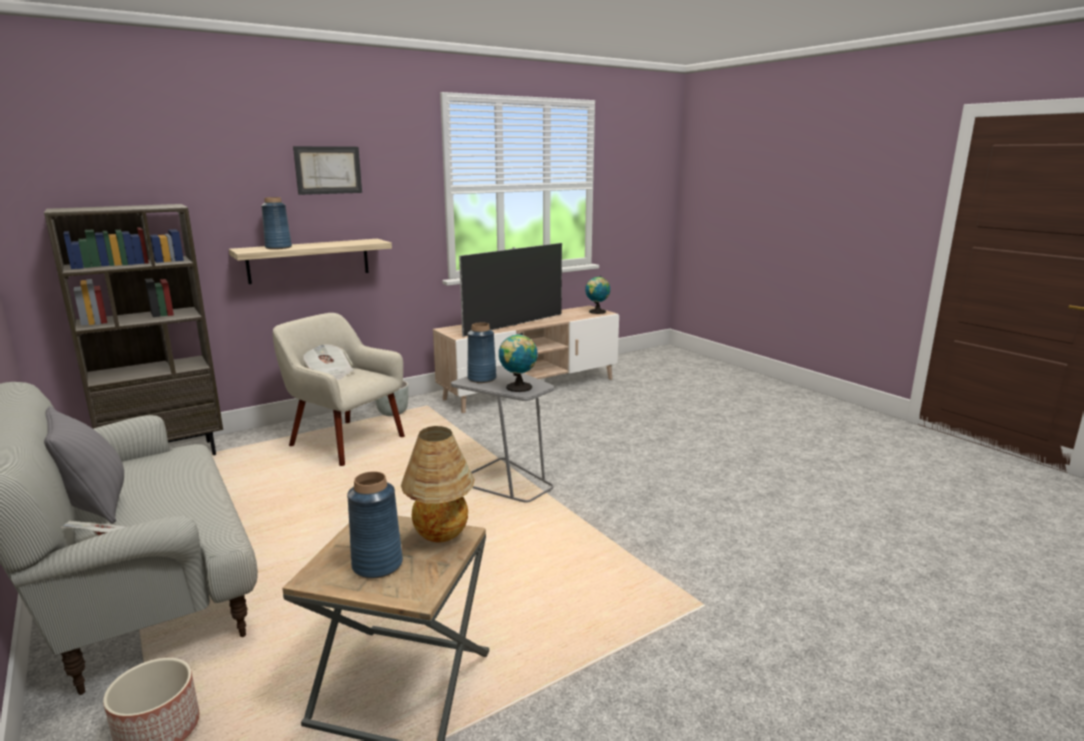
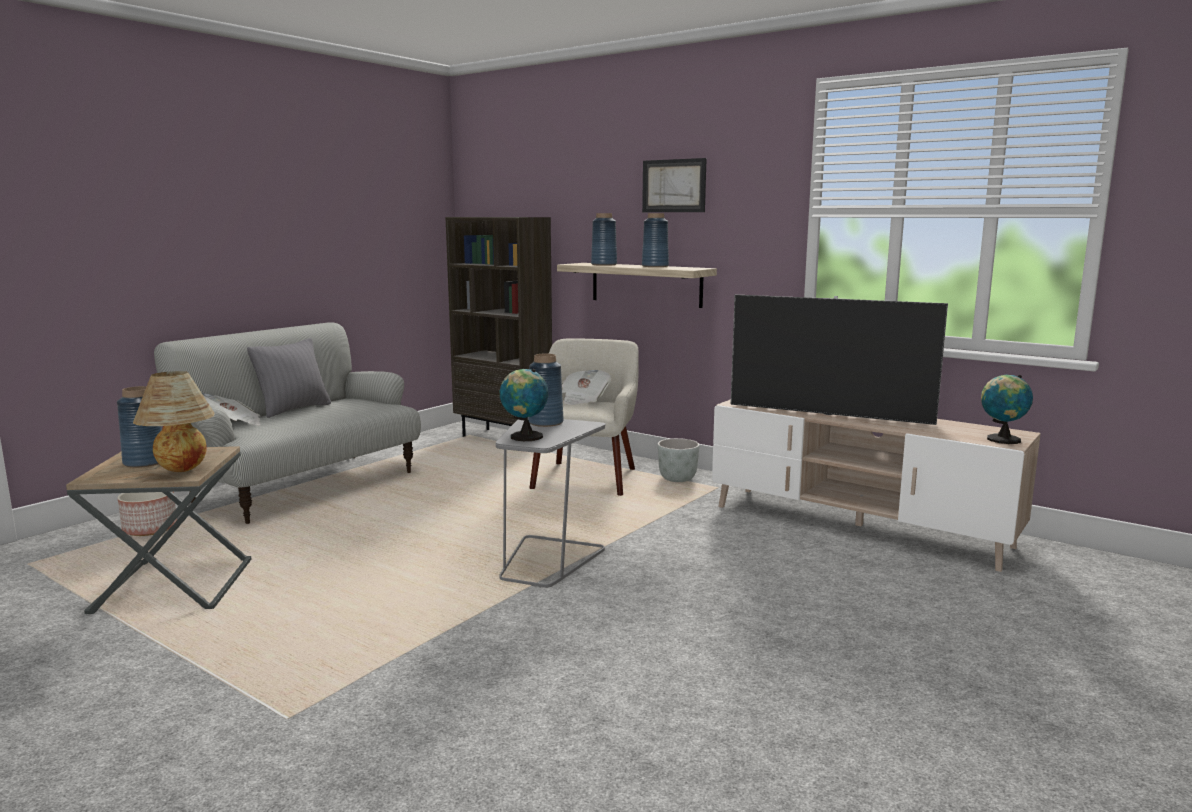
camera: 70 degrees right, 5 degrees down
none -> blue vase [642,213,669,267]

